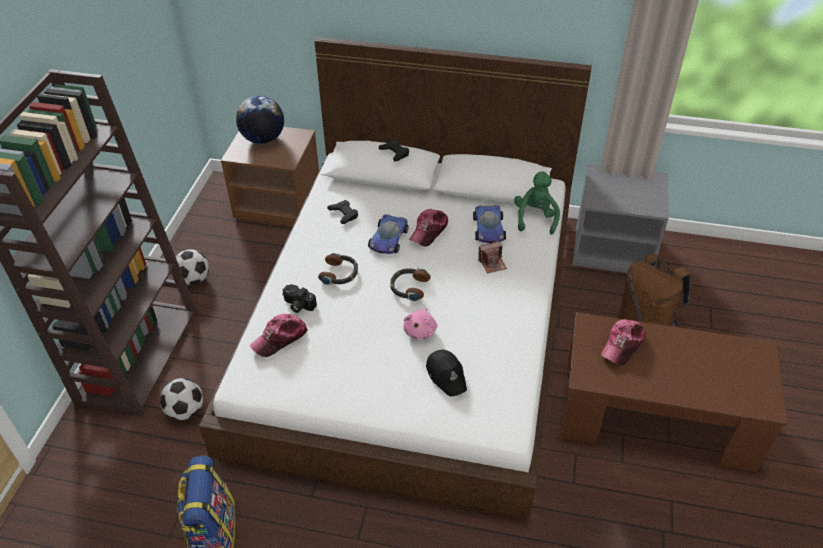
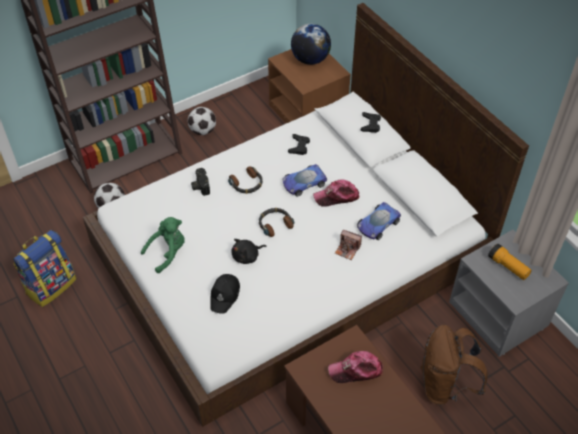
camera: 45 degrees right, 5 degrees up
cap [250,314,308,357] -> none
pink plush toy [403,308,437,339] -> black plush toy [231,239,267,264]
green plush toy [514,171,560,235] -> green plush toy moved to [141,217,185,273]
none -> flashlight [488,244,532,280]

